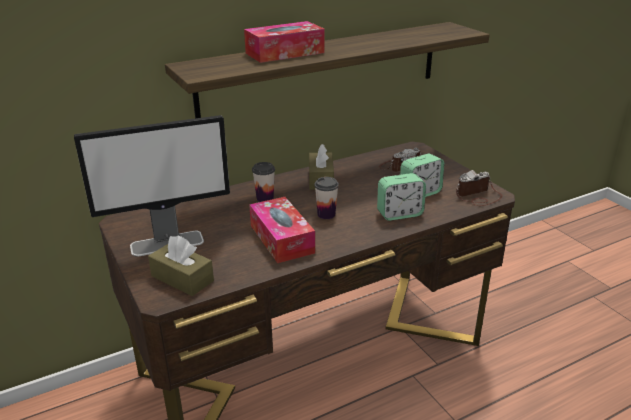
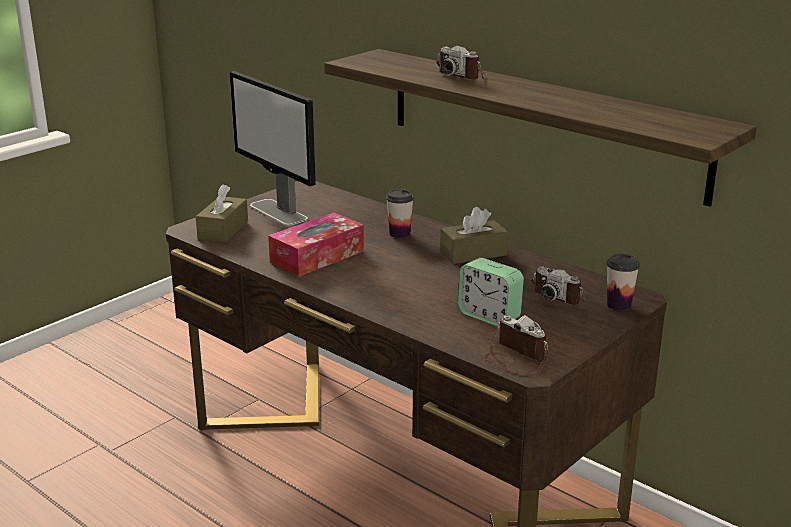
camera: 70 degrees right, 5 degrees down
tissue box [244,21,325,63] -> camera [436,45,490,79]
cup [314,177,339,219] -> cup moved to [607,254,640,311]
alarm clock [377,173,426,221] -> none

